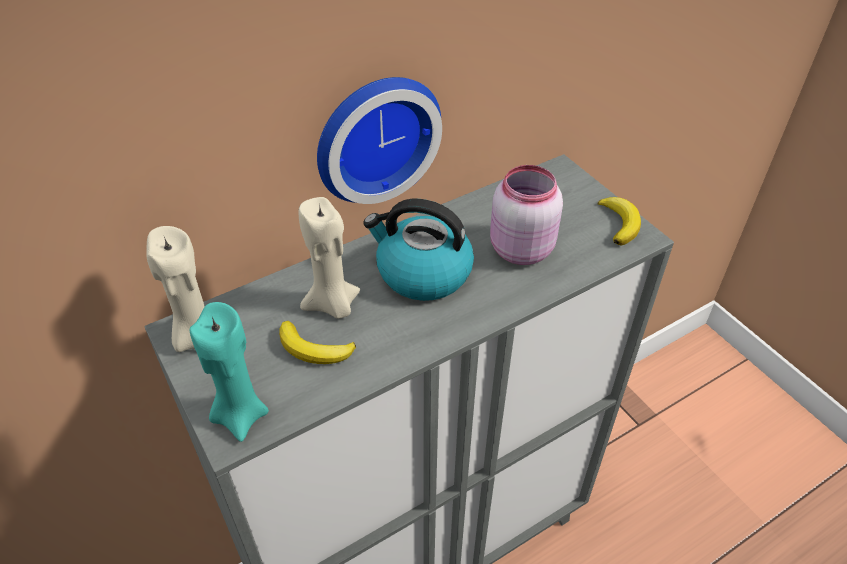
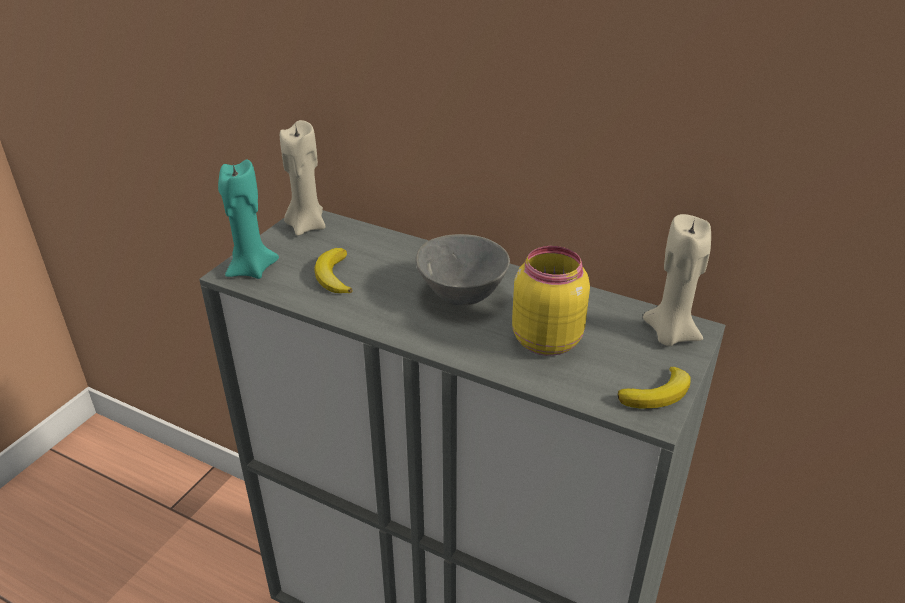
camera: 60 degrees right, 10 degrees down
beige candle [299,197,360,319] -> beige candle moved to [643,214,711,346]
wall clock [317,77,442,204] -> none
kettle [363,199,474,301] -> grey bowl [416,234,510,306]
pink jar [490,165,563,265] -> yellow jar [512,246,590,356]

